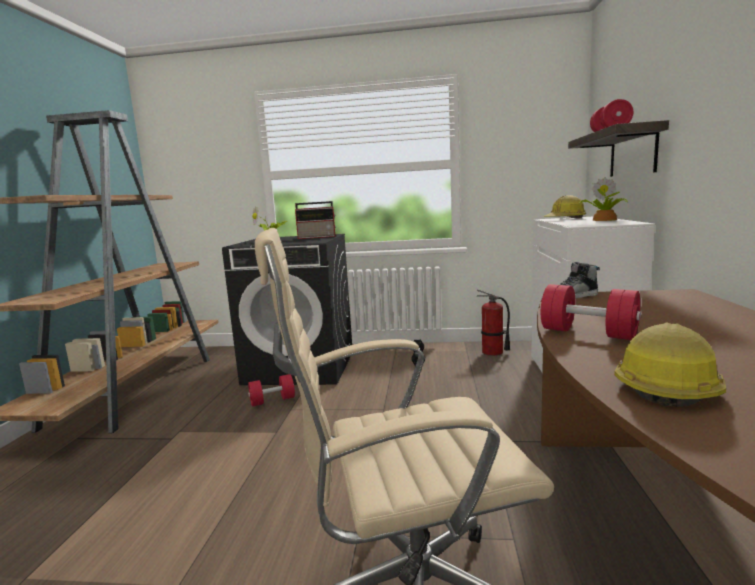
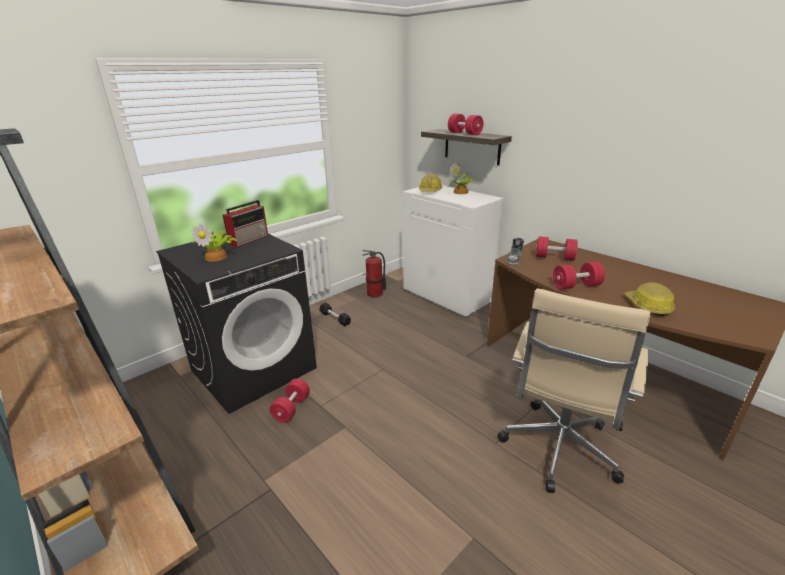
camera: 50 degrees left, 15 degrees up
none -> red dumbbell [536,236,578,261]

